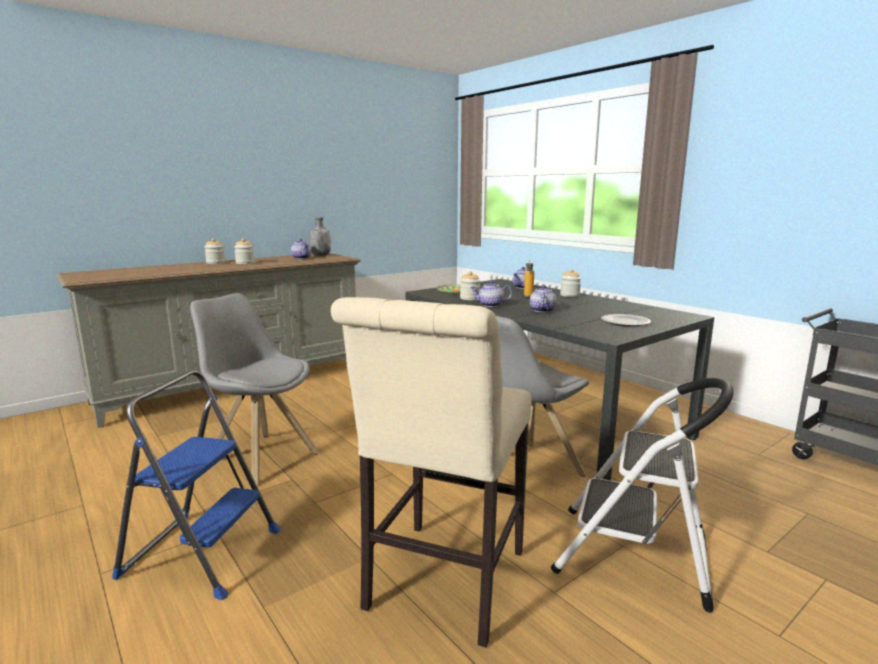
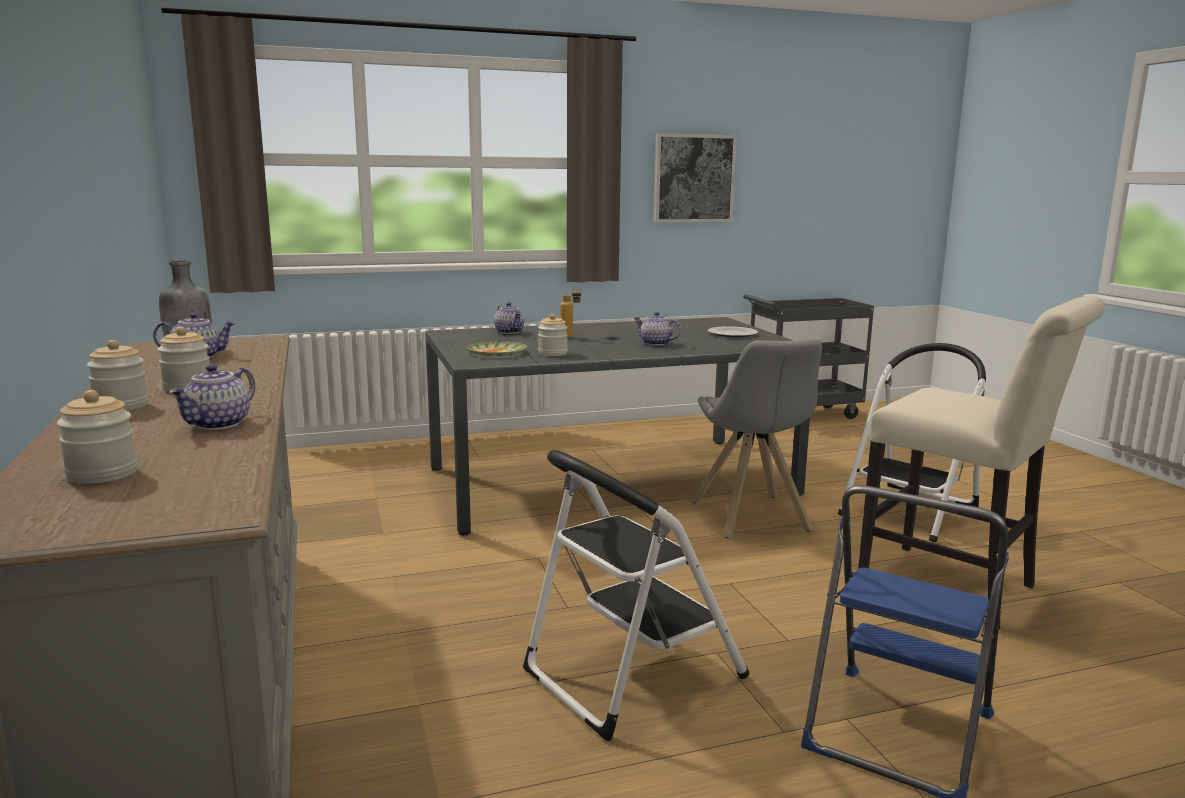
camera: 70 degrees left, 0 degrees up
grey chair [190,293,319,486] -> step ladder [523,450,749,741]
teapot [470,281,512,307] -> teapot moved to [169,364,255,430]
jar [560,269,581,297] -> jar moved to [57,390,137,484]
none -> picture [653,133,737,222]

